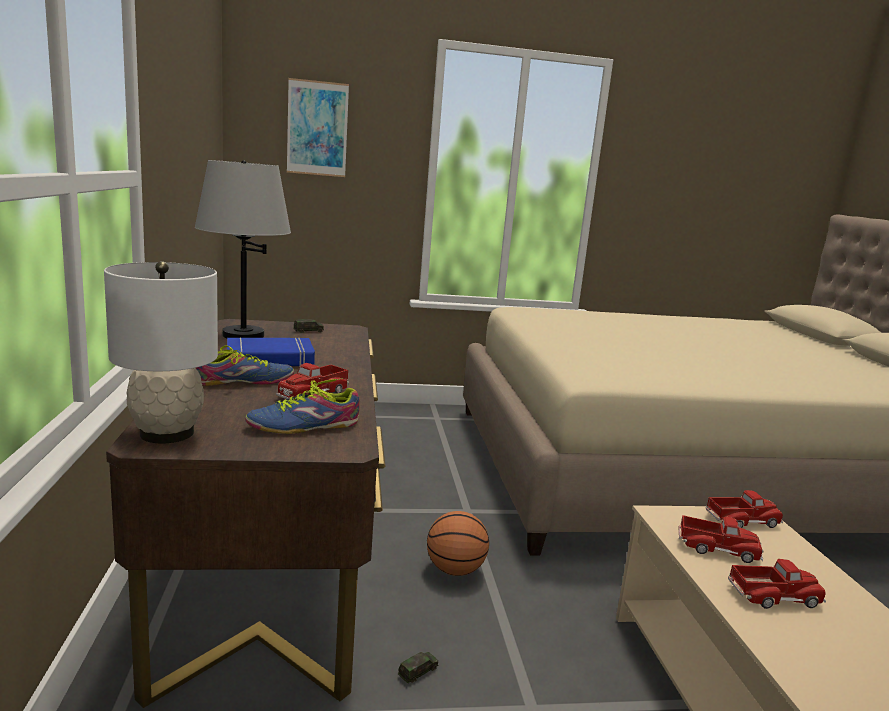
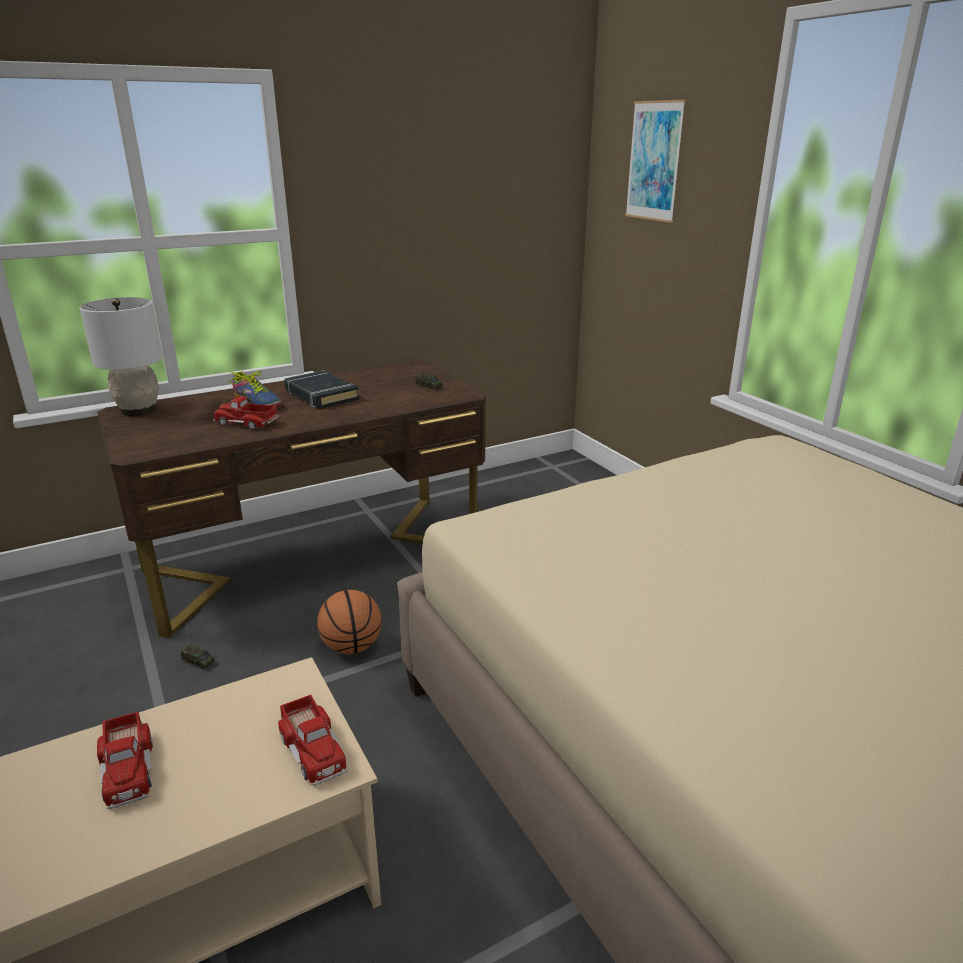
camera: 70 degrees right, 10 degrees up
grey table lamp [195,160,291,339] -> none
blue book [227,337,315,367] -> black book [284,370,359,409]
shoe [245,378,360,434] -> none
toy truck [678,515,763,563] -> none

